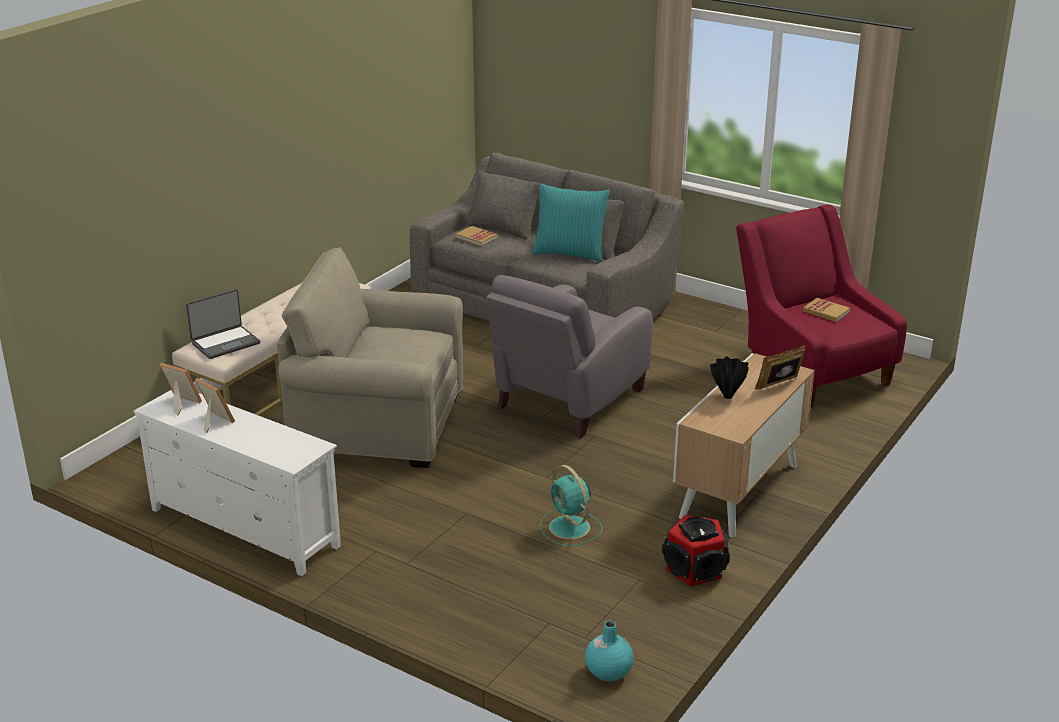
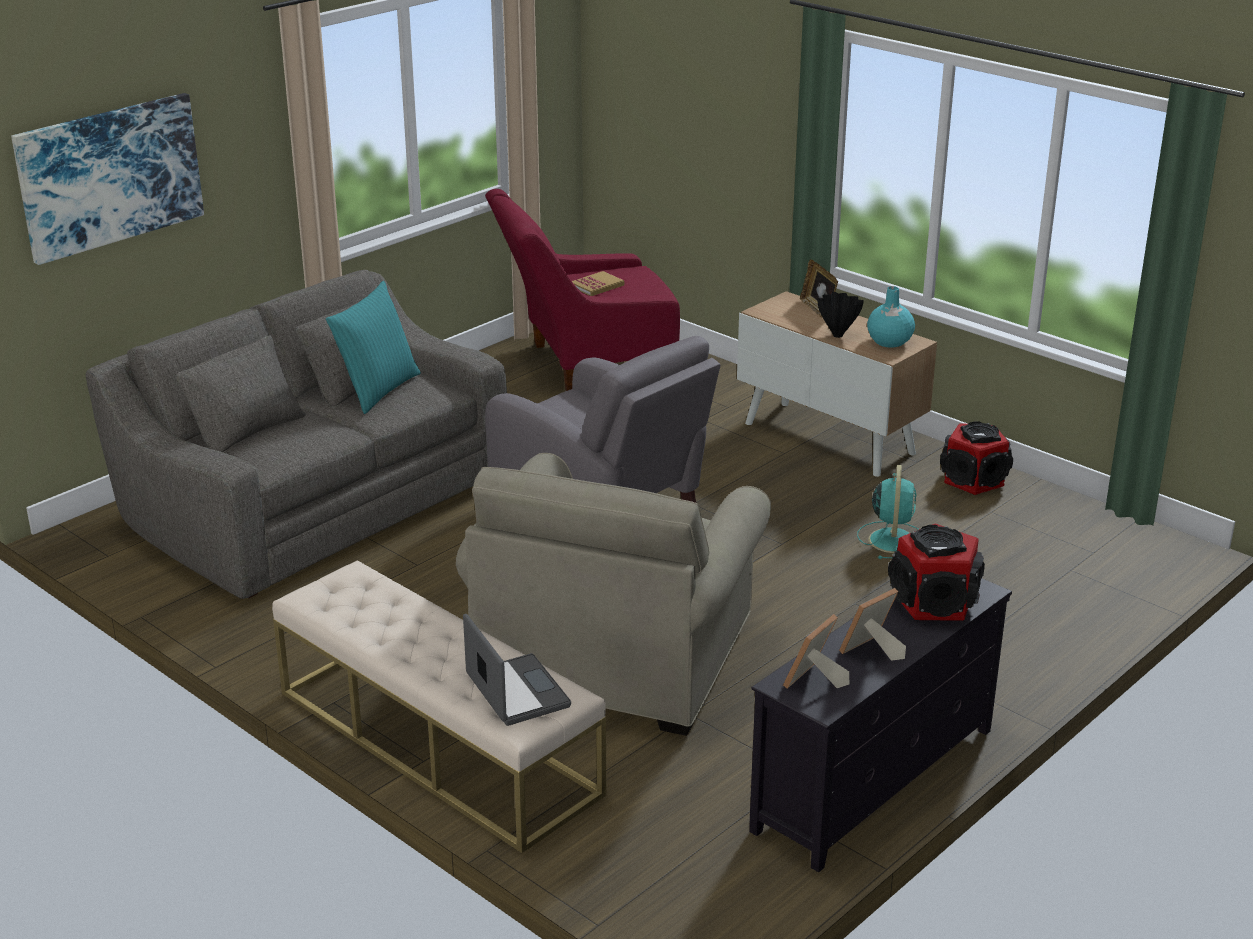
camera: 80 degrees left, 0 degrees up
white tv stand [133,390,341,576] -> black tv stand [749,578,1012,872]
book [455,226,498,246] -> none
turquoise fan [539,465,602,546] -> turquoise fan turned 60 degrees counterclockwise [857,465,919,559]
turquoise vase [585,621,634,681] -> turquoise vase moved to [867,286,915,348]
none -> picture [11,93,204,265]
none -> speaker [888,523,985,621]

